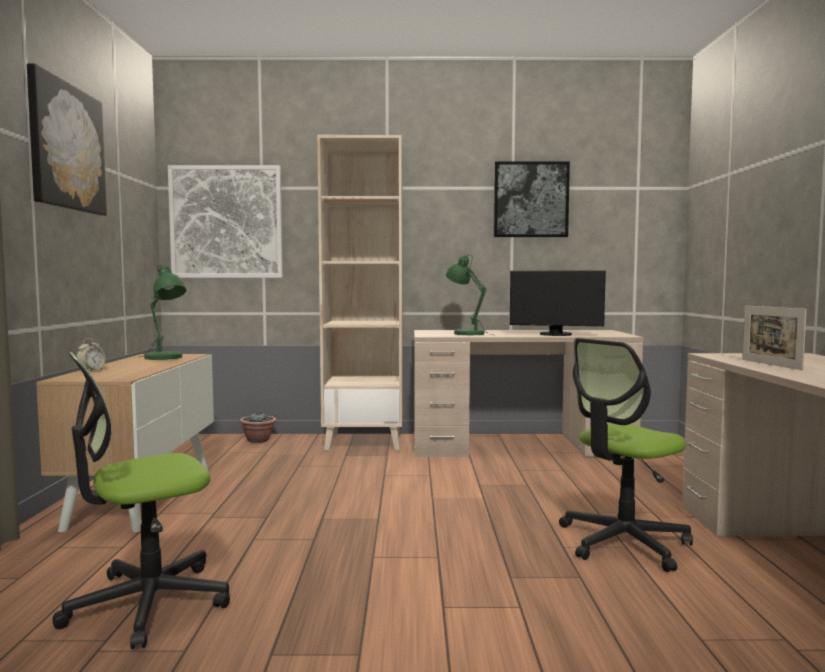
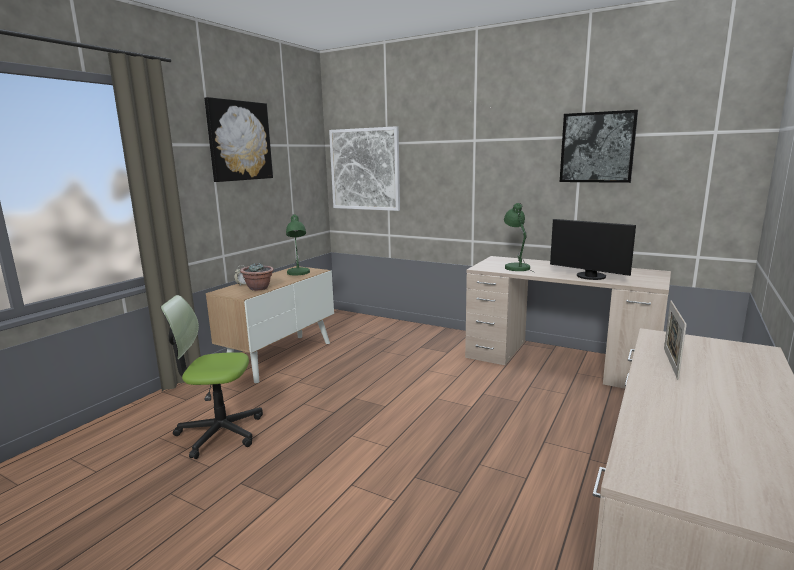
camera: 30 degrees right, 10 degrees up
potted plant [240,413,276,443] -> potted plant moved to [240,263,274,291]
beige bookcase [317,135,403,451] -> none
office chair [559,338,693,572] -> none

